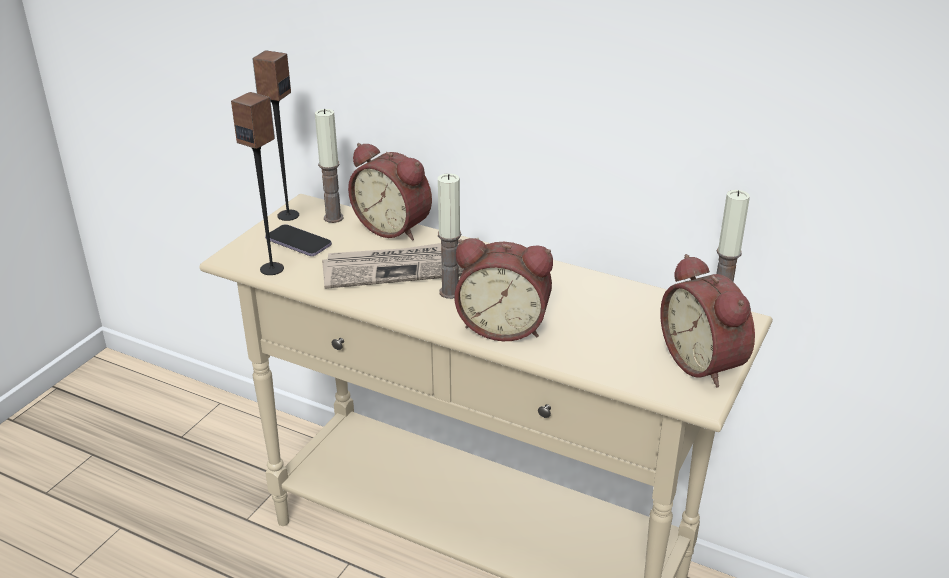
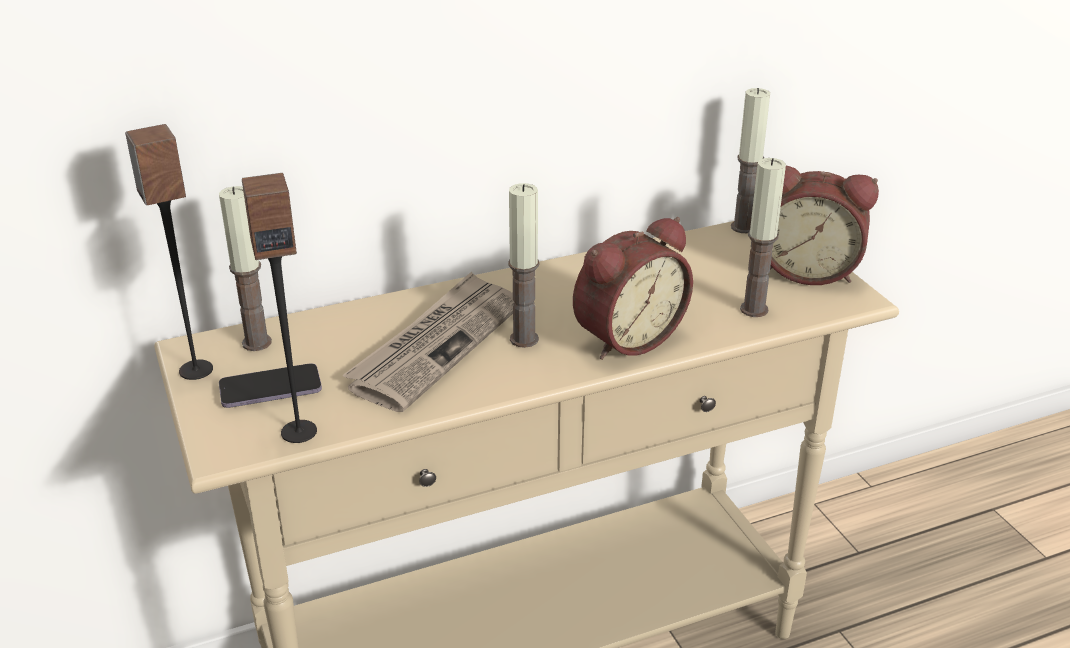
camera: 50 degrees left, 0 degrees up
alarm clock [348,143,432,241] -> none
none -> candle [740,158,786,317]

